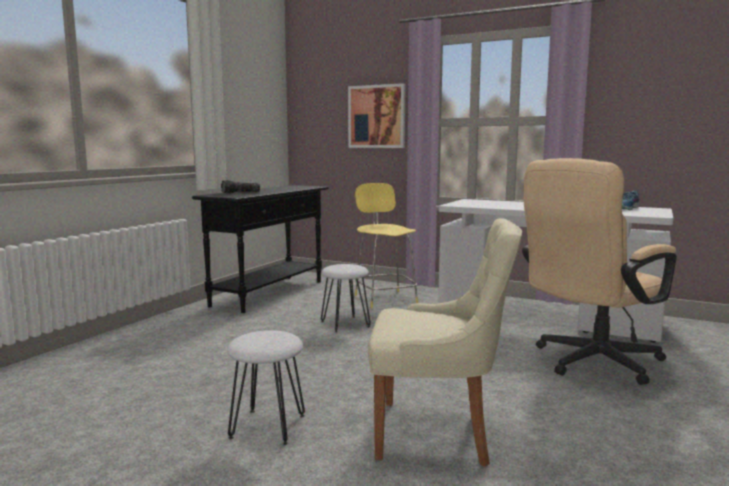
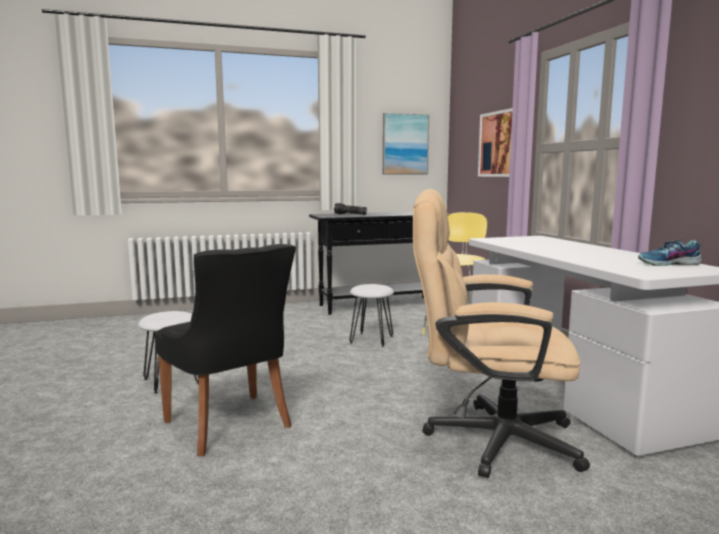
camera: 45 degrees right, 0 degrees up
beige chair [368,218,522,467] -> black chair [155,244,296,456]
none -> picture [383,113,429,175]

